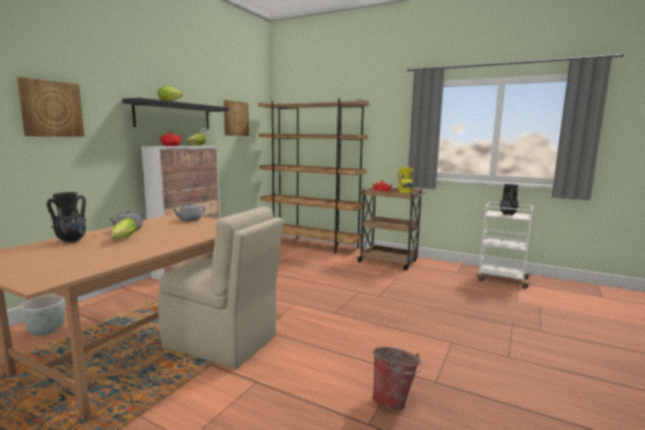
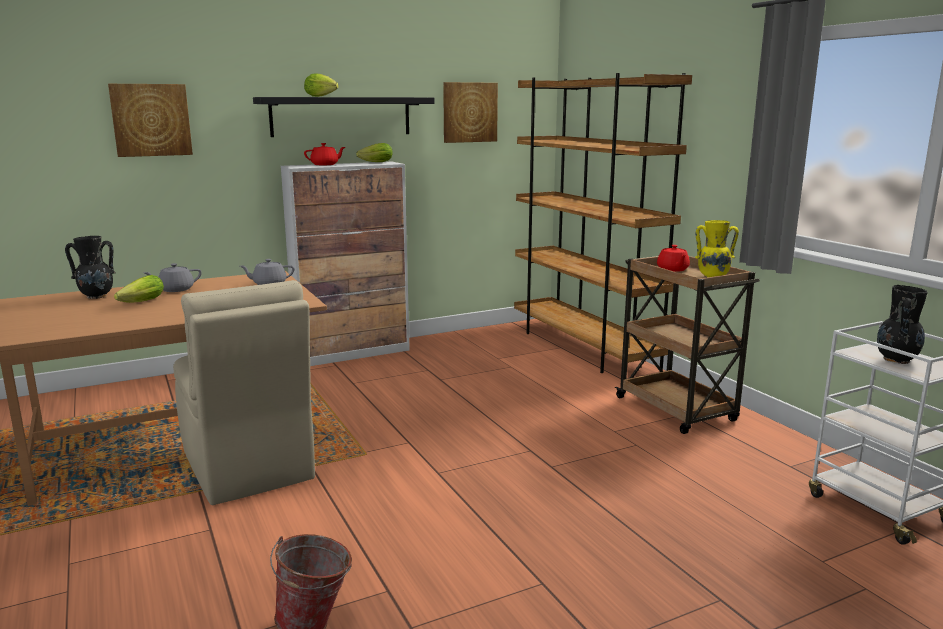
camera: 35 degrees right, 5 degrees up
grey planter [21,295,65,336] -> none

